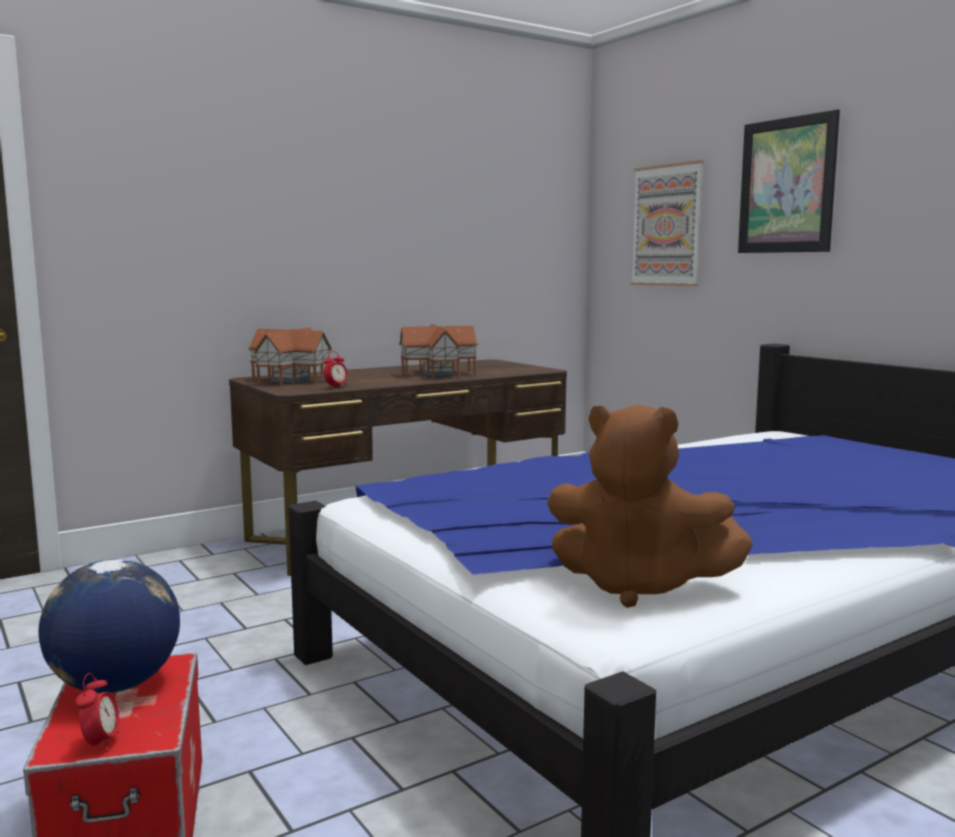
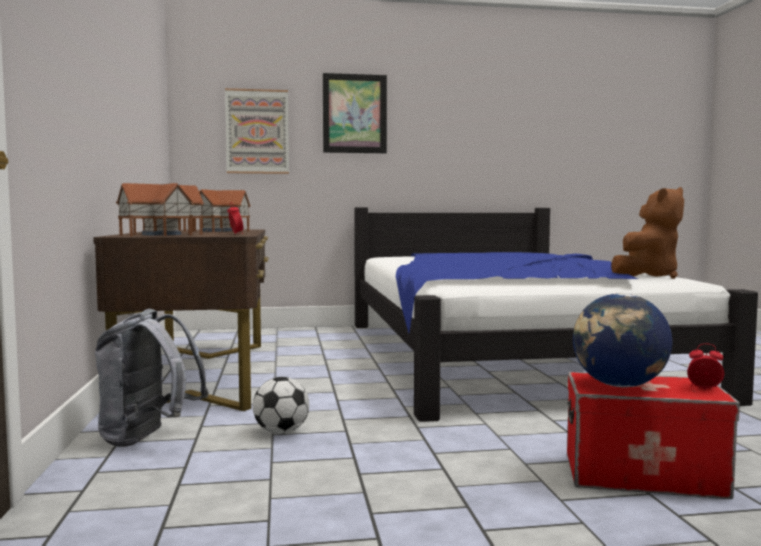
camera: 65 degrees left, 5 degrees down
none -> grey backpack [95,309,209,447]
none -> football [253,377,309,434]

